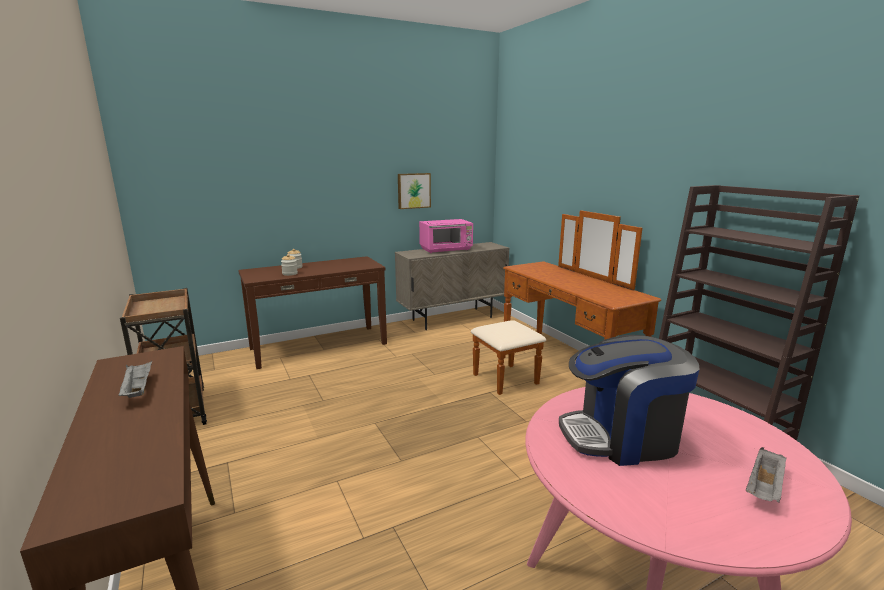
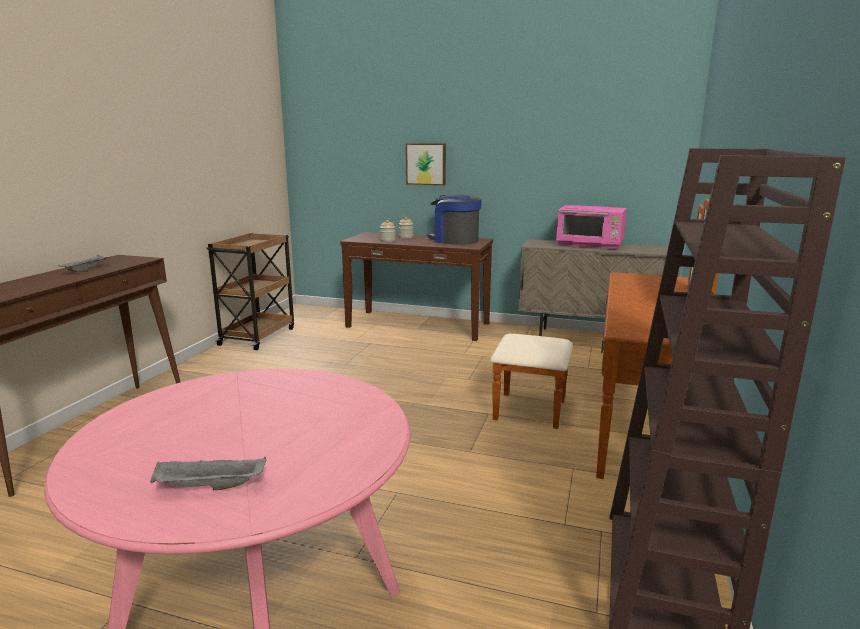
camera: 45 degrees right, 0 degrees up
picture [398,173,431,209] -> picture moved to [406,143,446,185]
coffee machine [559,335,699,466] -> coffee machine moved to [428,194,482,245]

